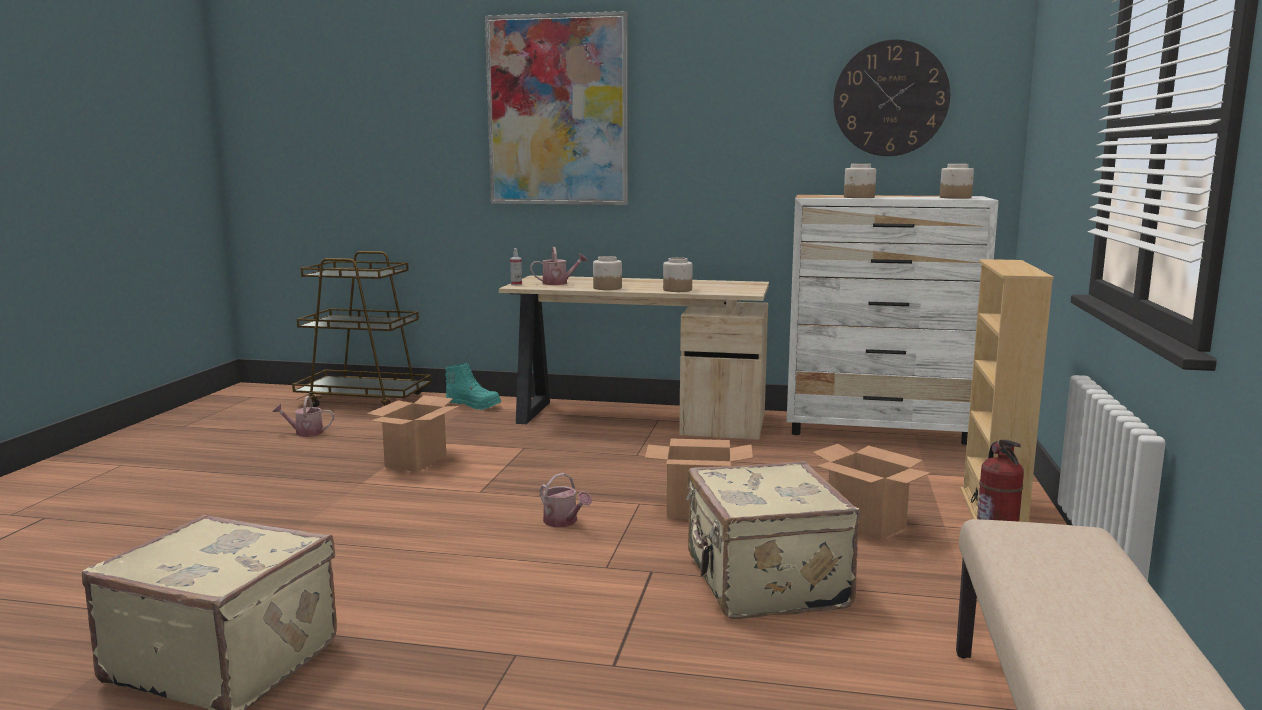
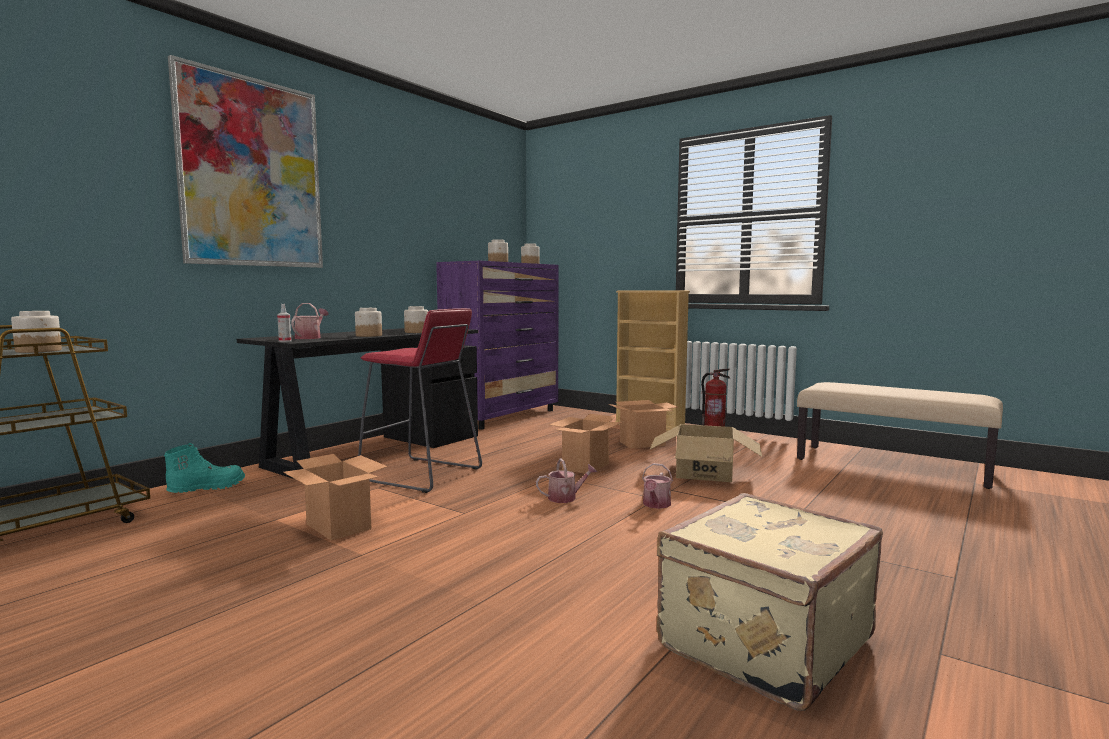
camera: 65 degrees left, 5 degrees down
watering can [272,396,334,437] -> watering can moved to [642,463,673,509]
beige desk [499,275,769,440] -> black desk [237,328,478,479]
beige suitcase [686,461,860,619] -> cardboard box [649,424,762,482]
white dresser [787,195,999,445] -> purple dresser [436,261,558,430]
wall clock [834,39,950,156] -> none
none -> jar [11,311,62,353]
none -> red stool [358,308,482,493]

